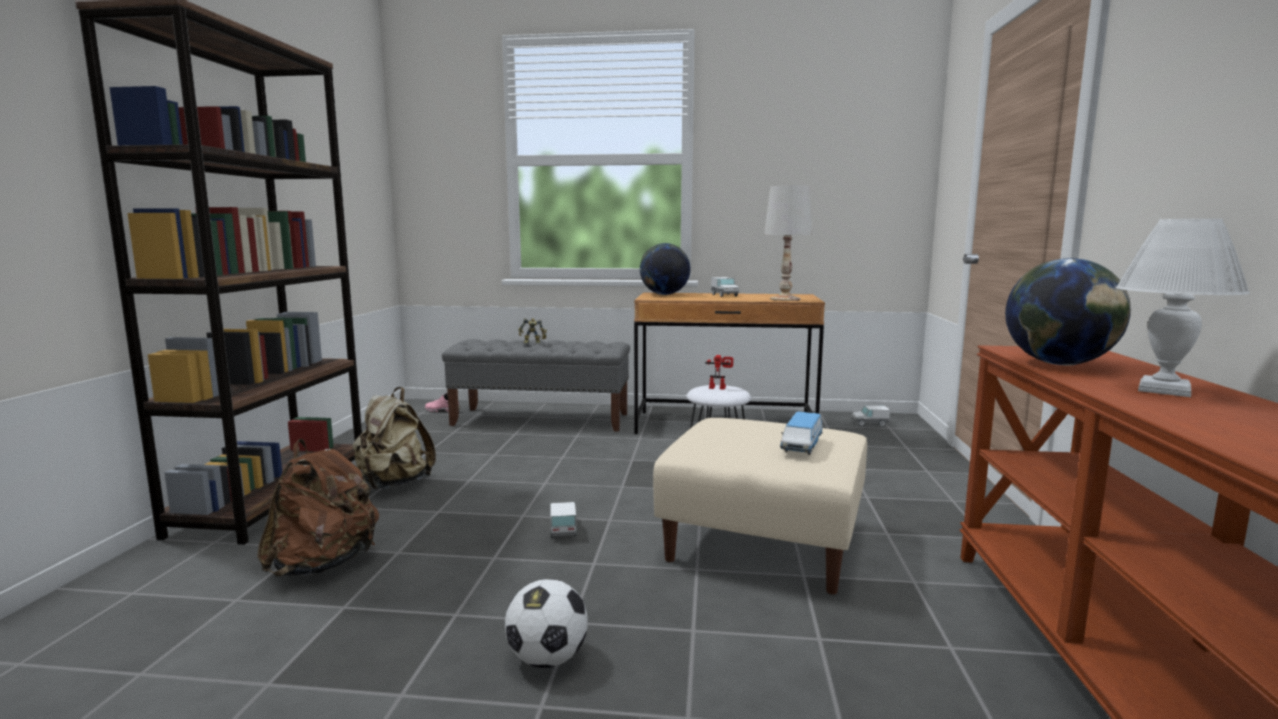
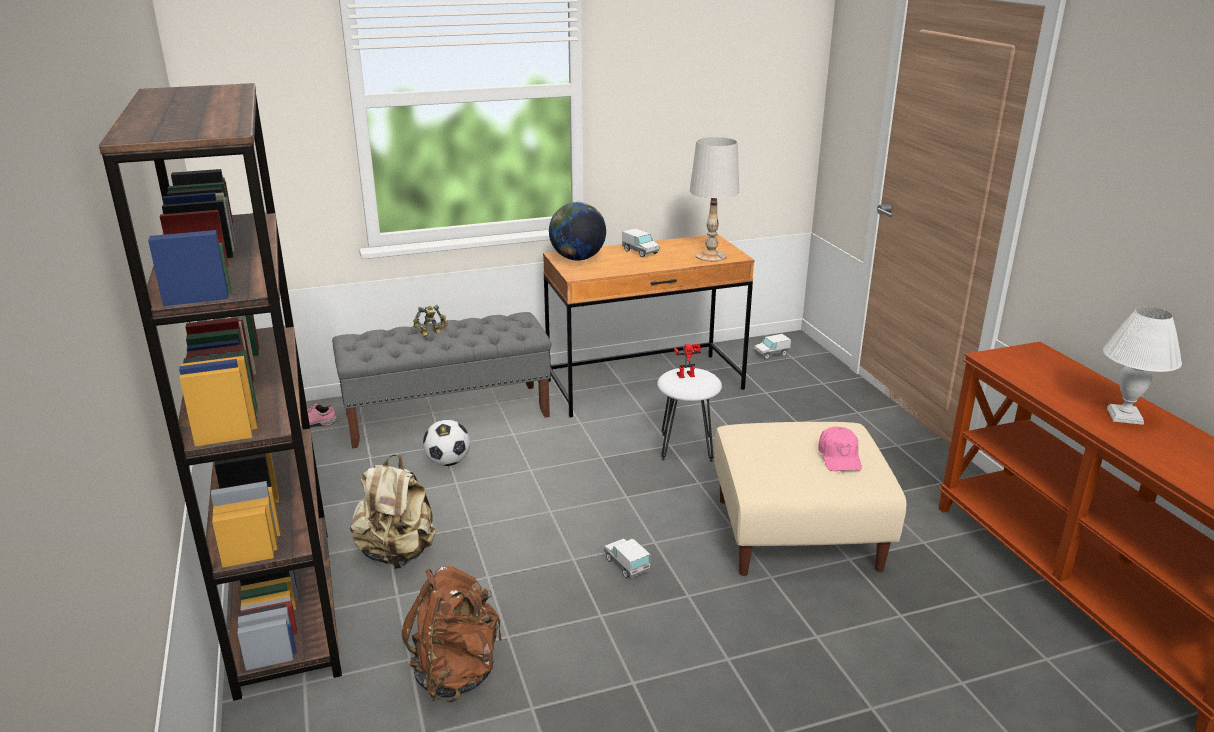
camera: 25 degrees left, 15 degrees up
football [505,579,588,668] -> football moved to [423,420,470,466]
toy car [780,412,823,455] -> pink cap [818,427,862,471]
globe [1005,258,1131,366] -> none

